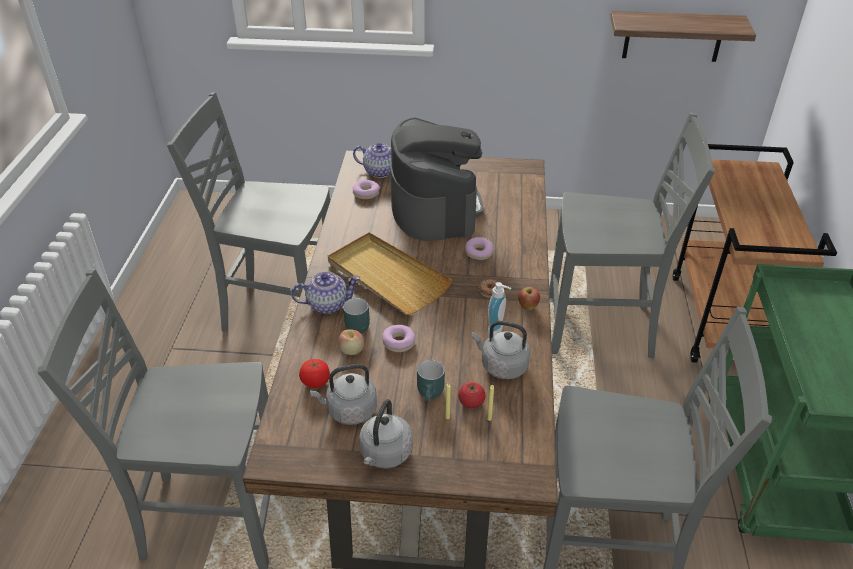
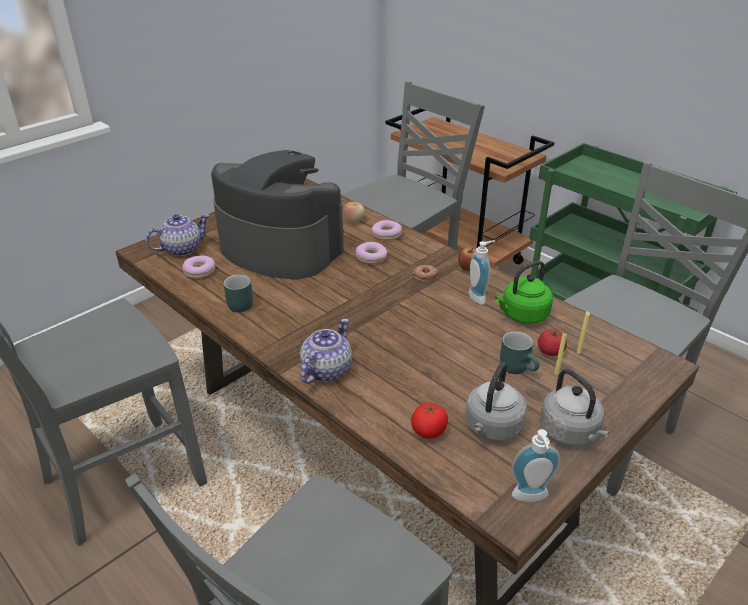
camera: 50 degrees left, 5 degrees down
beige tray [328,232,452,315] -> none
apple [338,329,364,355] -> apple moved to [343,202,365,223]
turquoise mug [343,298,370,333] -> turquoise mug moved to [223,274,253,312]
donut [382,325,415,352] -> donut moved to [371,220,402,241]
grey kettle [472,321,531,379] -> green kettle [495,261,553,324]
shelf [610,11,756,62] -> none
none -> soap dispenser [511,429,561,502]

